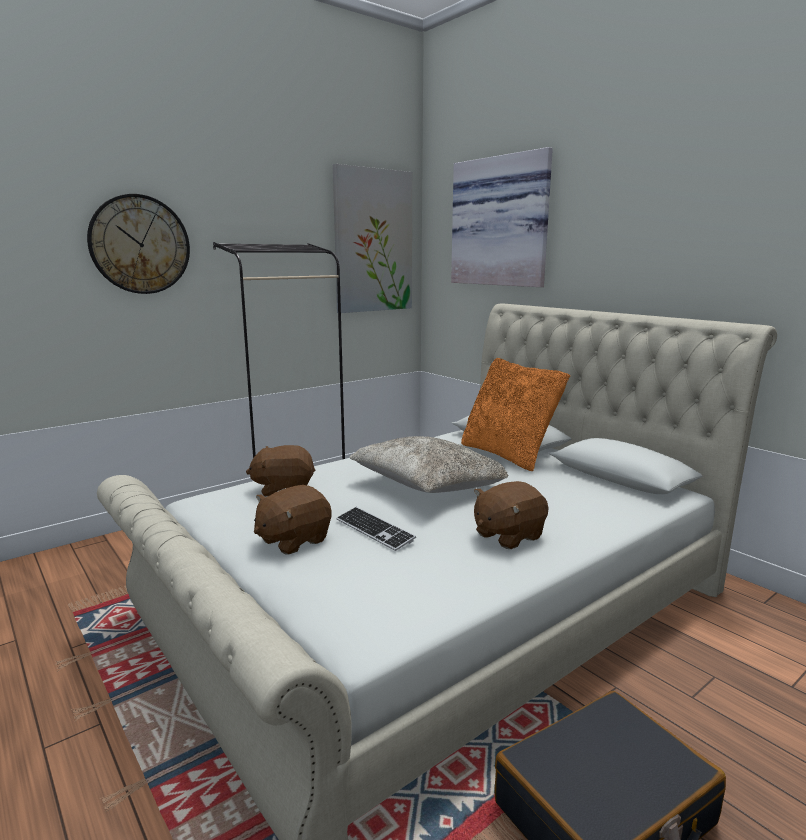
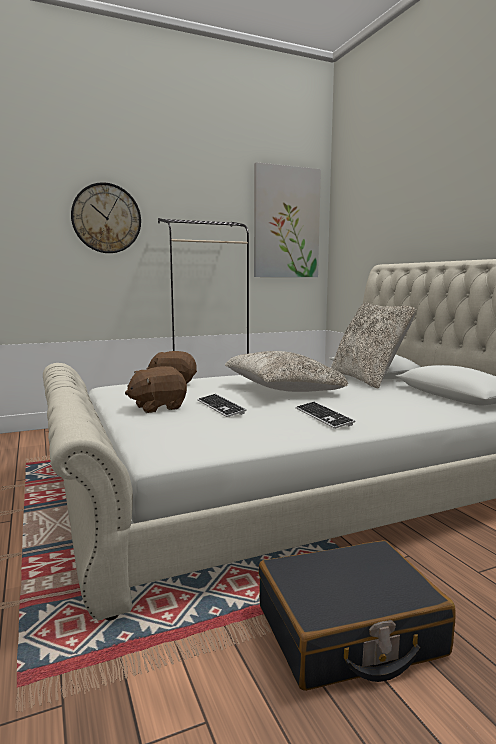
camera: 15 degrees right, 5 degrees down
picture [451,147,553,287] -> none
orange pillow [461,358,570,471] -> beige pillow [331,302,416,388]
brown plush toy [474,481,549,549] -> keyboard [296,402,355,429]

